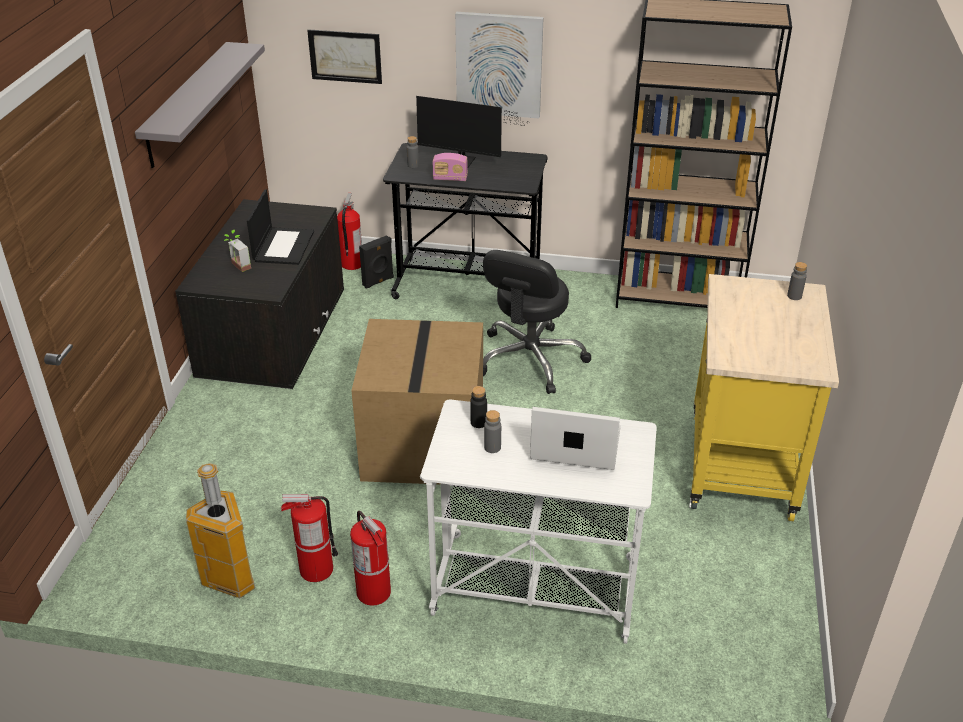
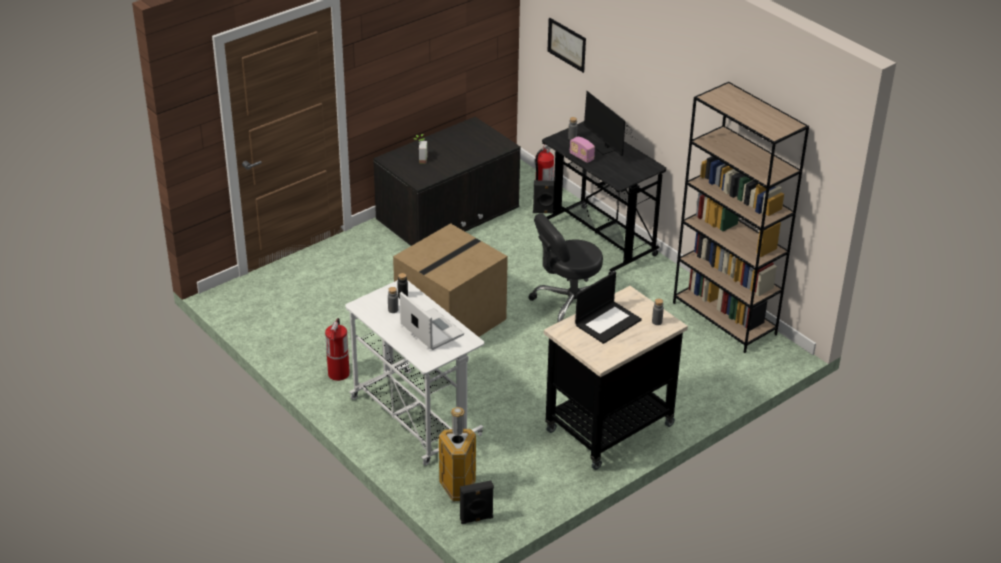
camera: 40 degrees right, 0 degrees up
grey shelf [135,42,265,168] -> none
trash can [186,463,255,598] -> trash can moved to [439,407,476,501]
laptop [247,190,314,265] -> laptop moved to [575,271,642,344]
fire extinguisher [281,494,338,582] -> none
picture [455,12,544,118] -> none
yellow cart [689,274,839,521] -> black cart [544,286,688,470]
none -> black speaker [460,481,494,524]

